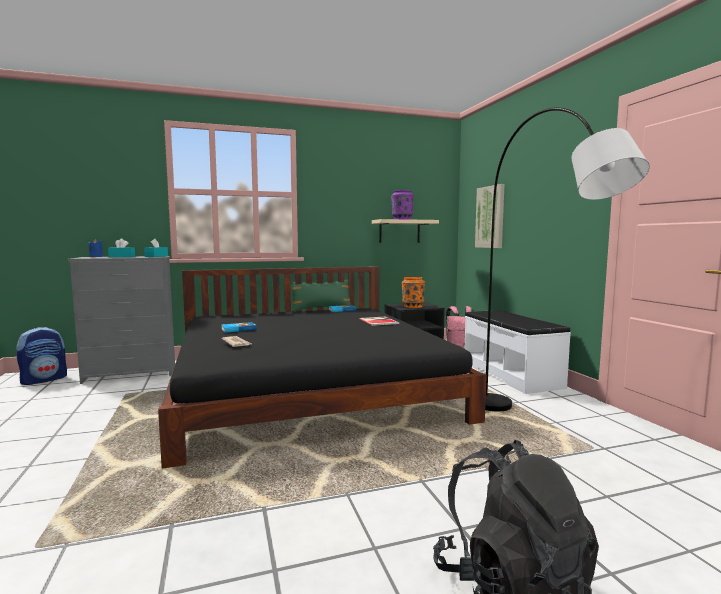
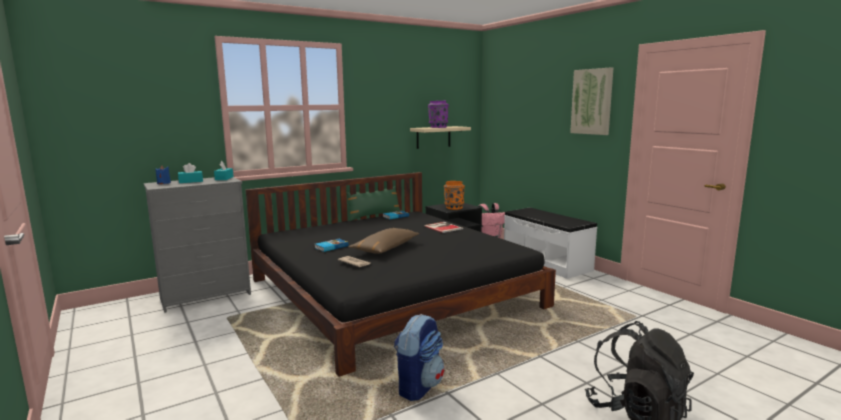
camera: 15 degrees left, 5 degrees up
backpack [16,327,67,385] -> backpack moved to [394,314,444,401]
picture [475,184,505,248] -> picture moved to [570,67,613,135]
grey floor lamp [485,107,650,411] -> none
none -> brown pillow [348,228,419,254]

